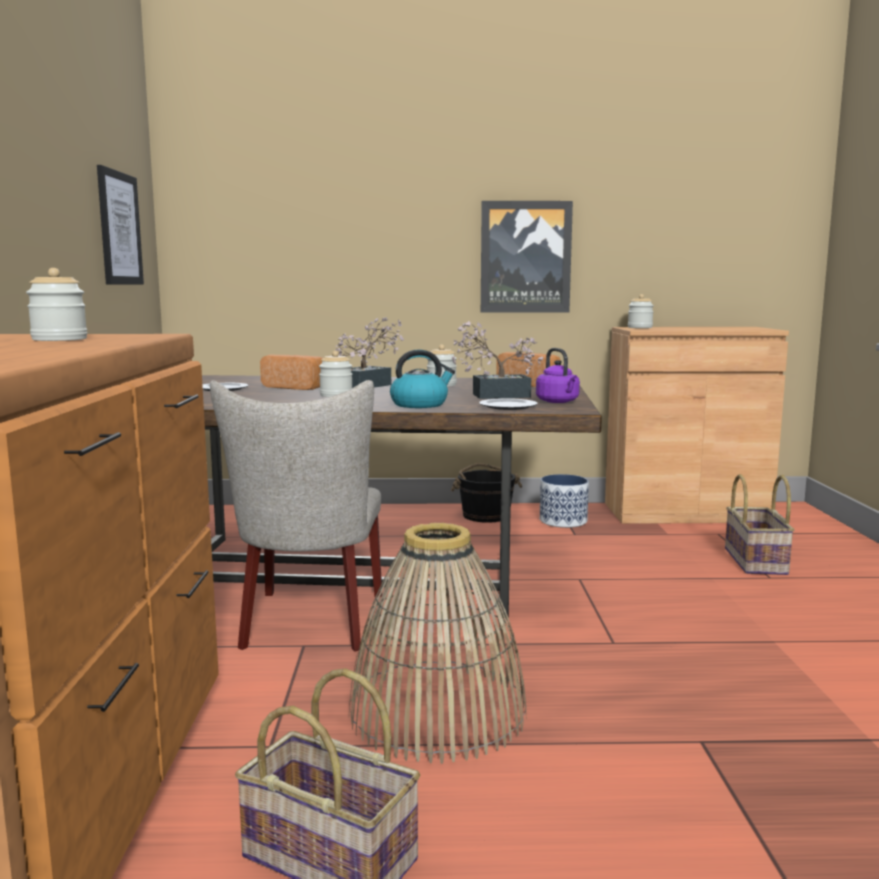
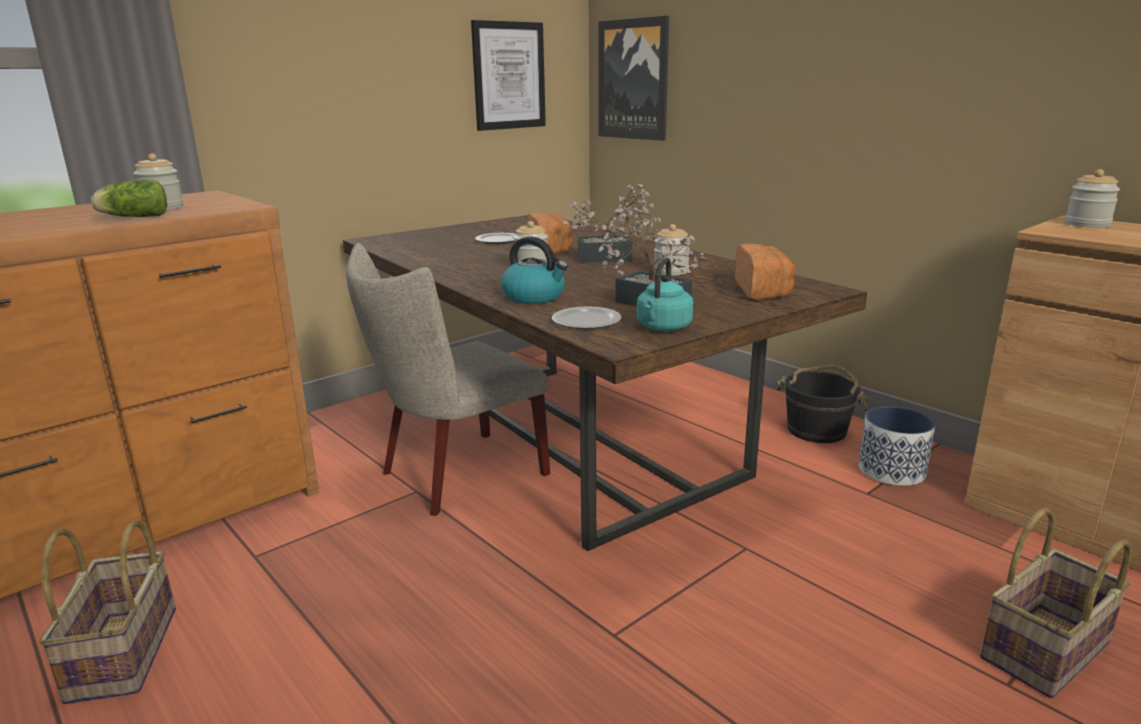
camera: 50 degrees right, 10 degrees up
basket [349,523,526,764] -> none
picture [481,201,573,313] -> picture moved to [598,16,669,141]
purple kettle [536,348,580,403] -> turquoise kettle [637,258,693,331]
none -> lettuce [91,179,167,217]

